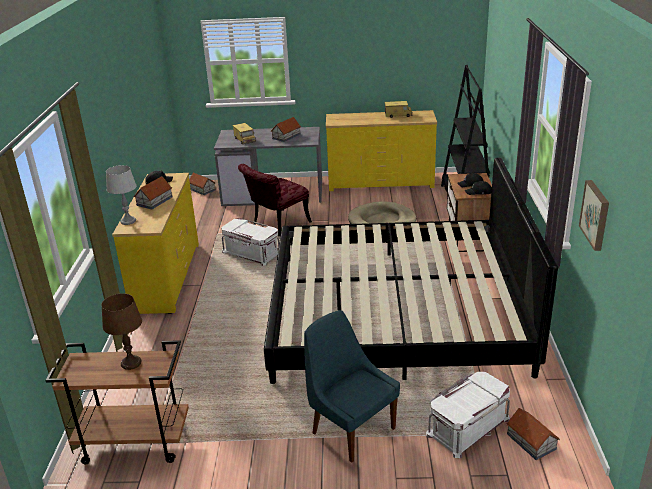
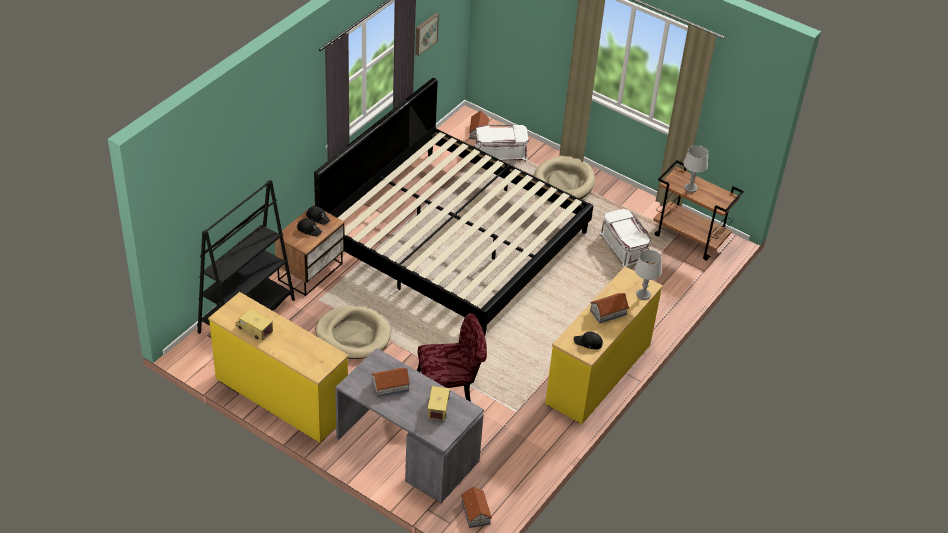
camera: 150 degrees left, 15 degrees up
brown table lamp [101,293,142,370] -> grey table lamp [683,145,708,193]
white storage box [221,218,279,266] -> white storage box moved to [599,209,651,268]
blue chair [304,310,400,463] -> beige dog bed [534,156,595,201]

